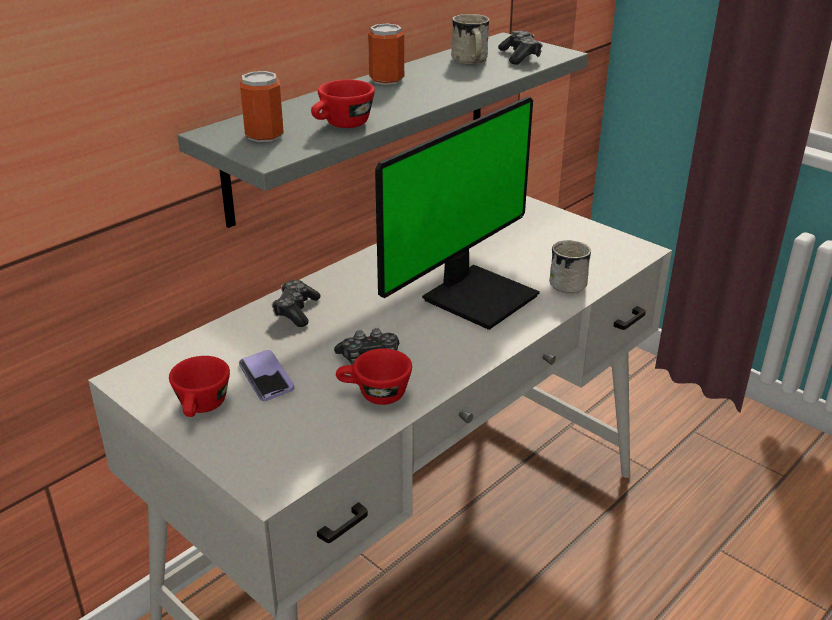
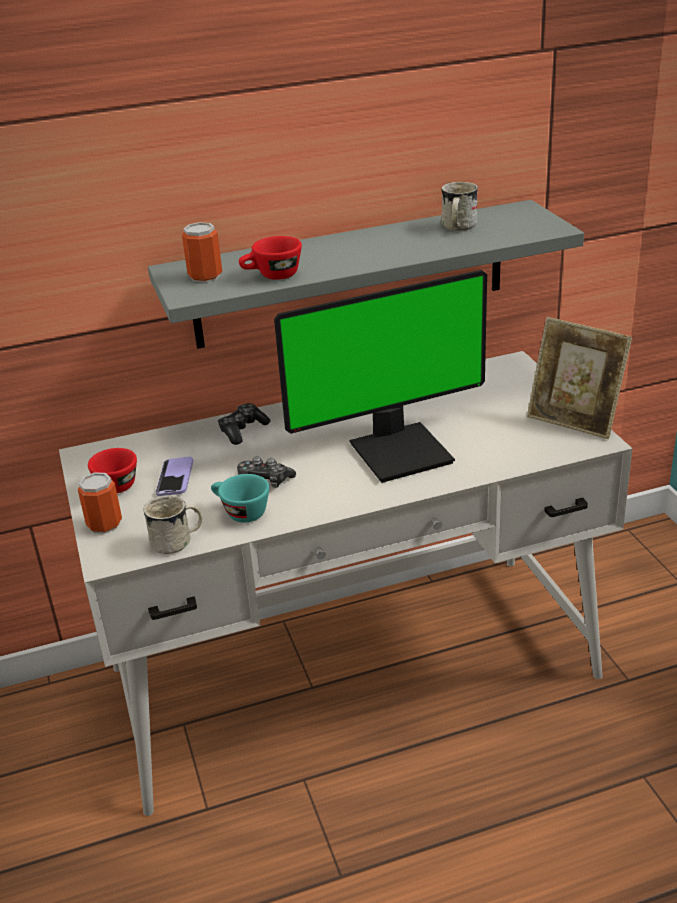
camera: 30 degrees right, 0 degrees up
red cup [336,348,412,405] -> turquoise cup [211,474,269,523]
can [368,23,404,85] -> can moved to [78,472,122,534]
game controller [498,31,543,65] -> none
white mug [549,240,591,294] -> white mug moved to [143,495,202,554]
none -> picture frame [527,317,632,439]

